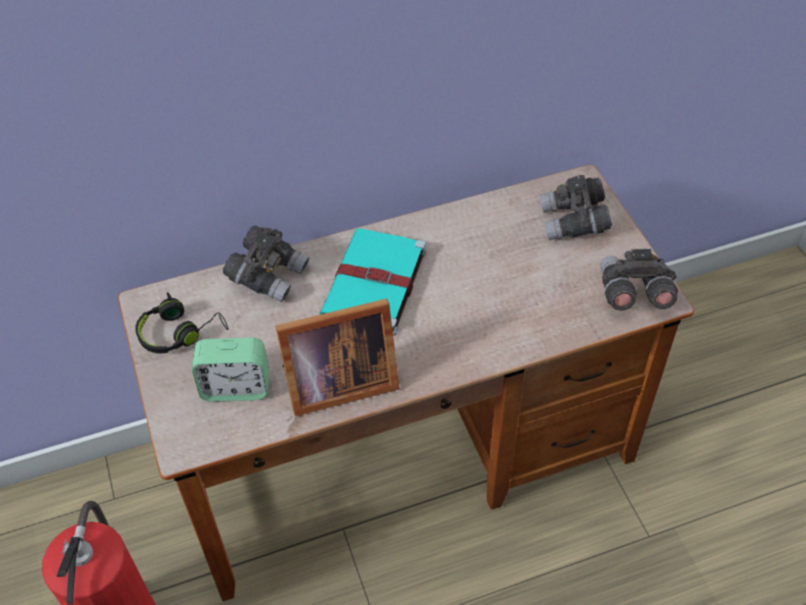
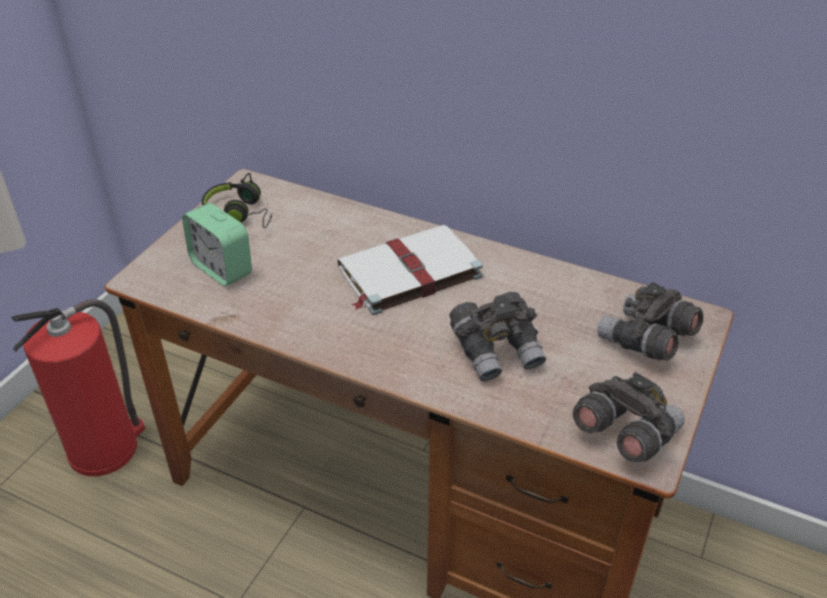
camera: 45 degrees right, 10 degrees down
grey binoculars [223,225,309,302] -> grey binoculars moved to [449,292,546,381]
picture frame [275,299,400,416] -> none
turquoise book [319,229,426,336] -> white book [337,225,483,315]

